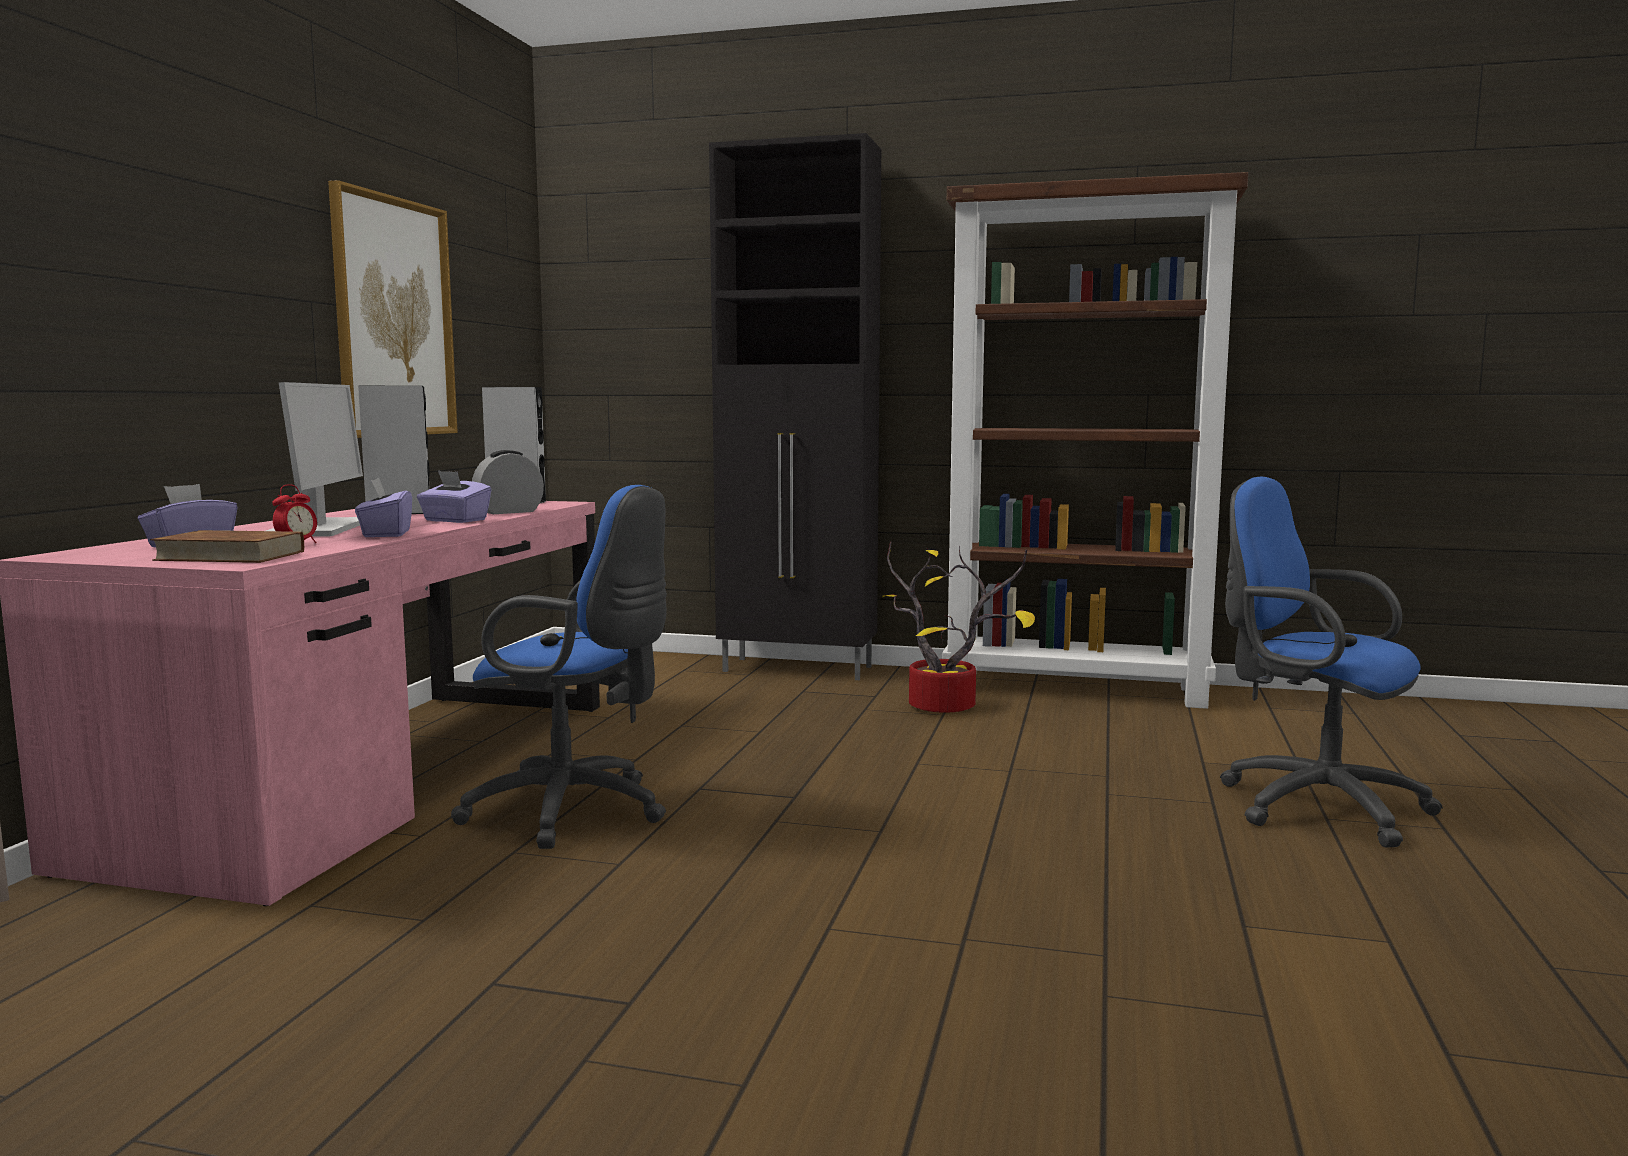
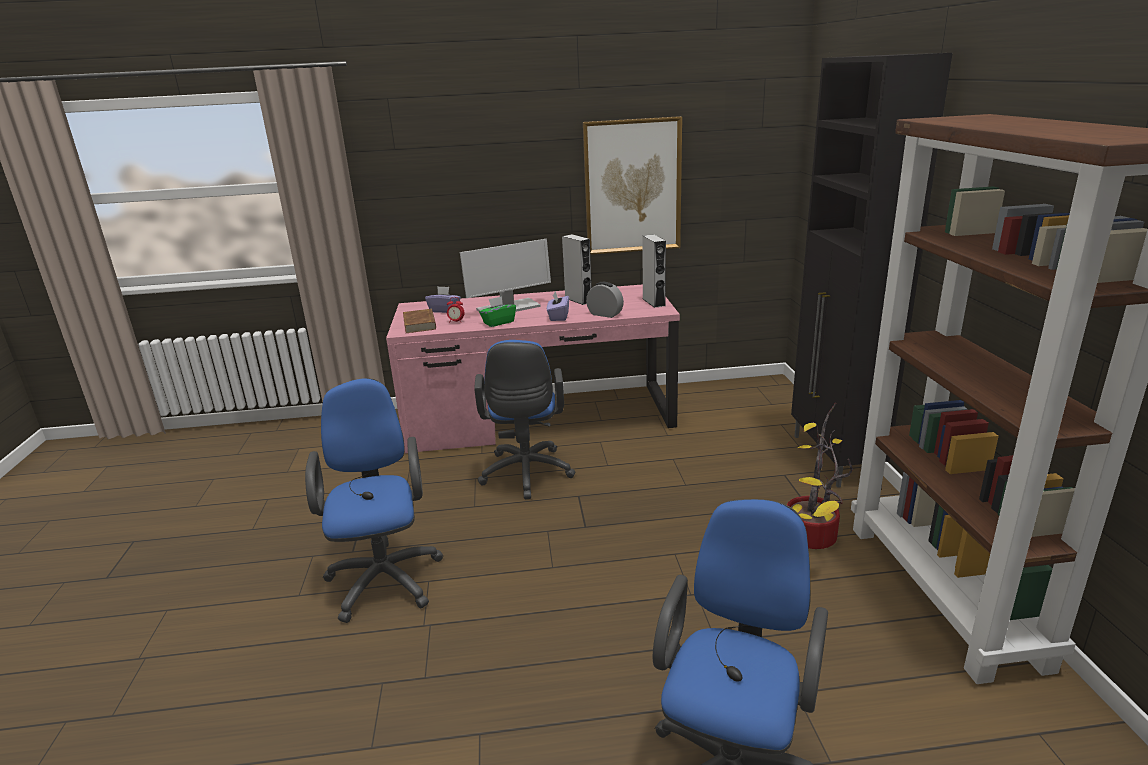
camera: 70 degrees right, 15 degrees up
purple tissue box [355,478,412,537] -> green tissue box [479,296,516,327]
none -> blue office chair [305,378,443,623]

